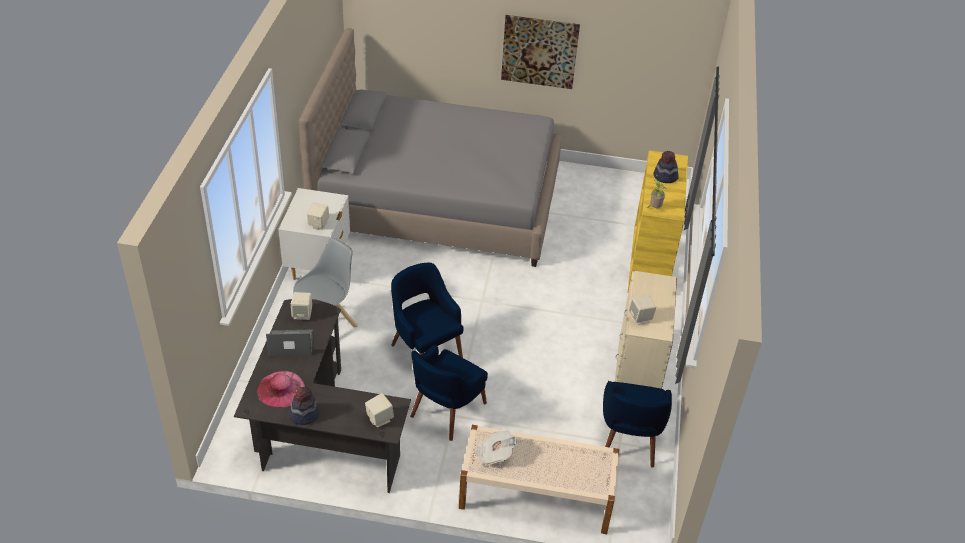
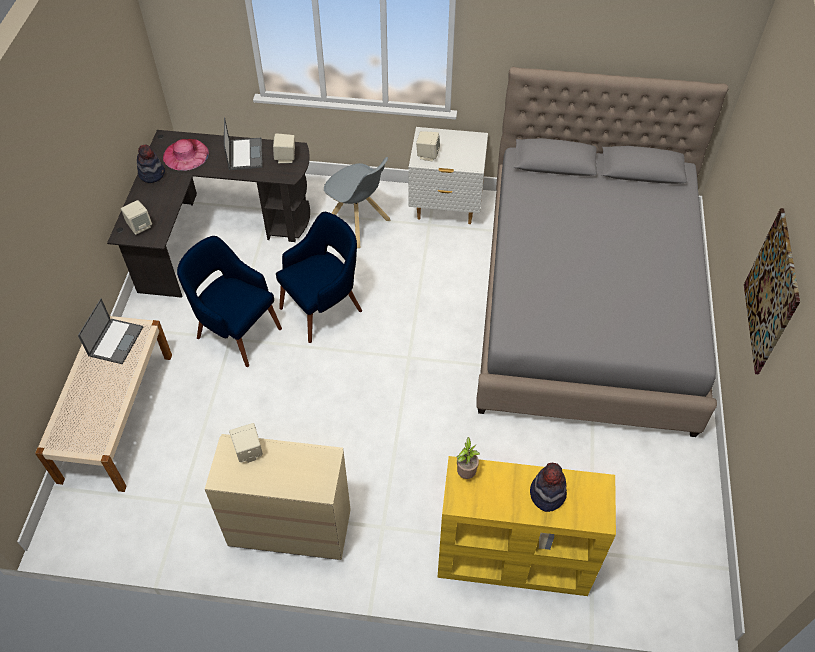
camera: 90 degrees right, 10 degrees up
newspaper [474,430,517,465] -> laptop [78,298,143,364]
blue armchair [602,381,672,468] -> none

